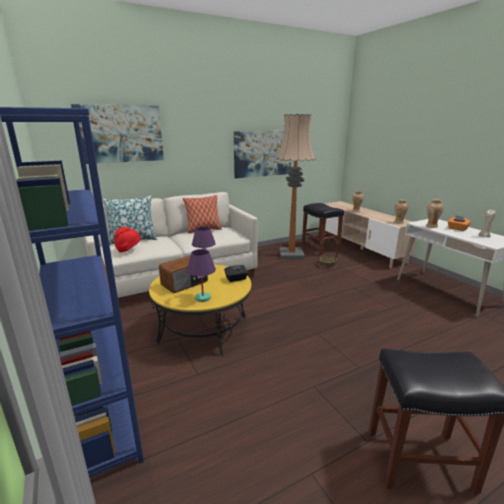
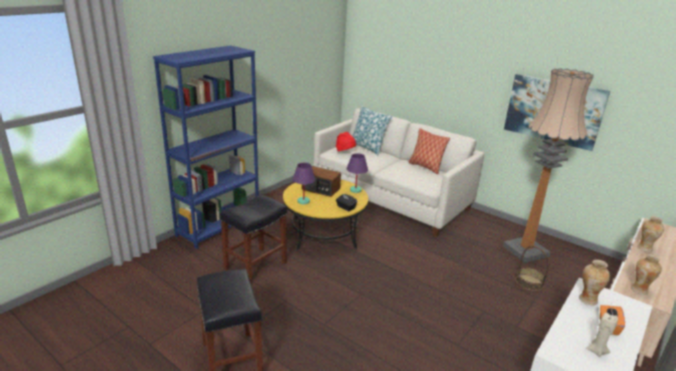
camera: 65 degrees right, 5 degrees up
picture [71,104,164,164] -> none
black stool [302,203,344,255] -> black stool moved to [220,194,287,284]

